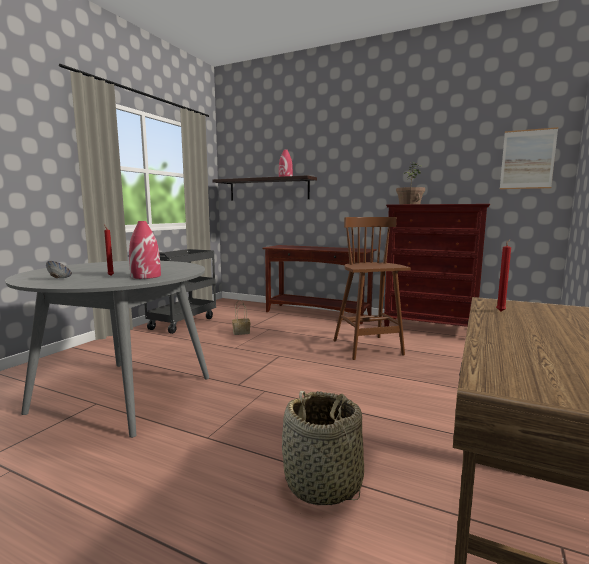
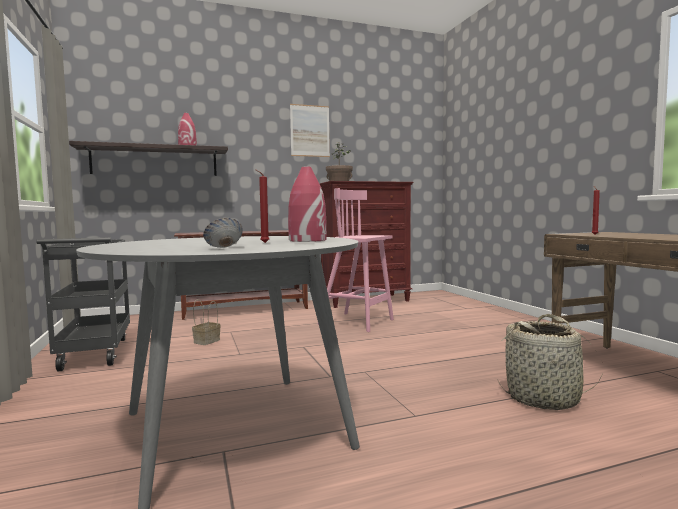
camera: 45 degrees left, 5 degrees down
brown stool [333,217,411,360] -> pink stool [317,188,394,332]
picture [500,127,558,189] -> picture moved to [290,104,330,157]

